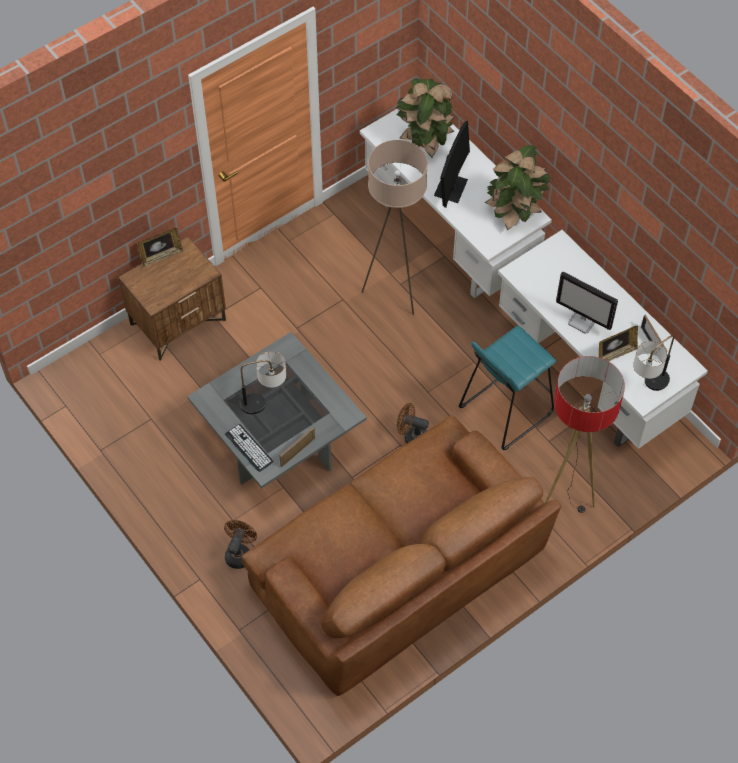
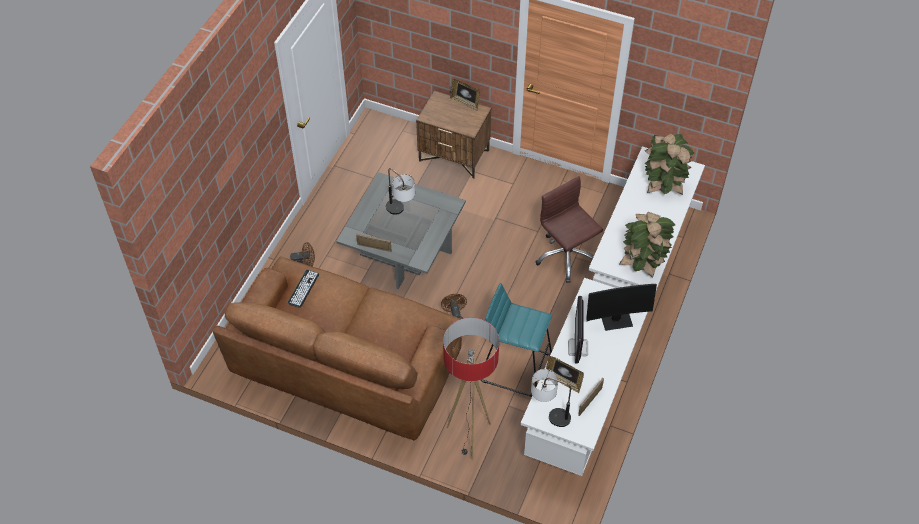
camera: 60 degrees right, 5 degrees down
keyboard [225,424,273,472] -> keyboard moved to [288,270,319,308]
beige floor lamp [362,140,428,315] -> brown office chair [535,176,603,283]
monitor [434,120,470,208] -> monitor moved to [586,284,657,331]

